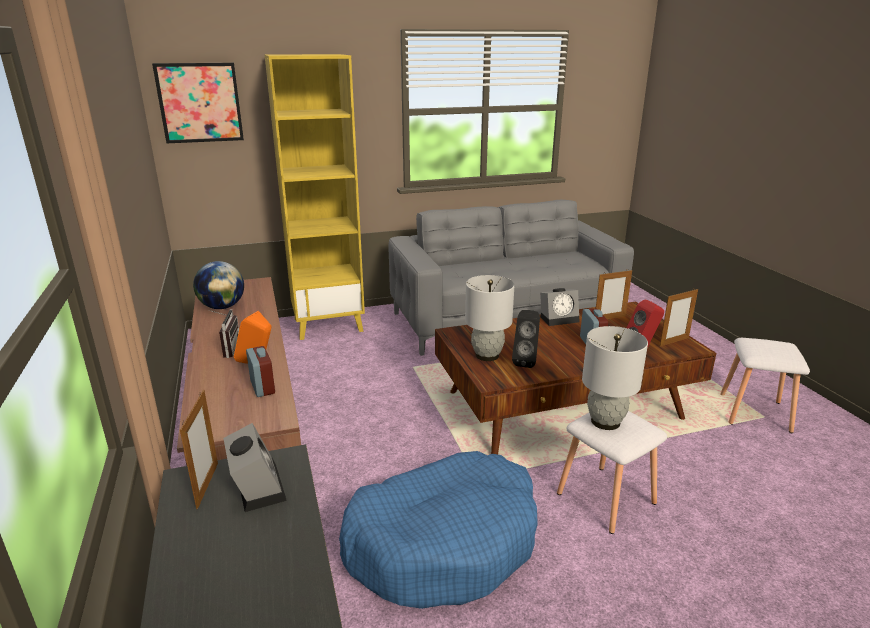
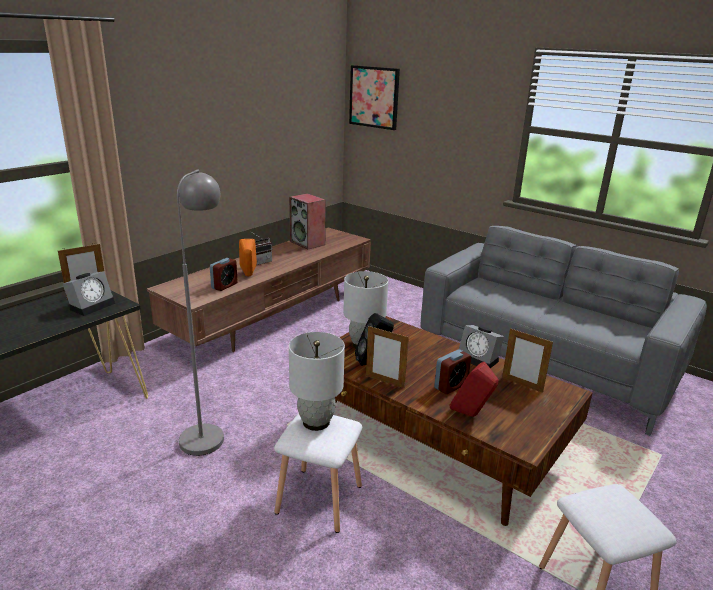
camera: 55 degrees right, 0 degrees up
globe [193,261,244,309] -> speaker [289,193,326,249]
yellow bookcase [265,54,365,340] -> none
blue dog bed [339,451,538,609] -> grey floor lamp [177,169,224,456]
picture frame [660,288,698,346] -> picture frame moved to [366,326,409,388]

